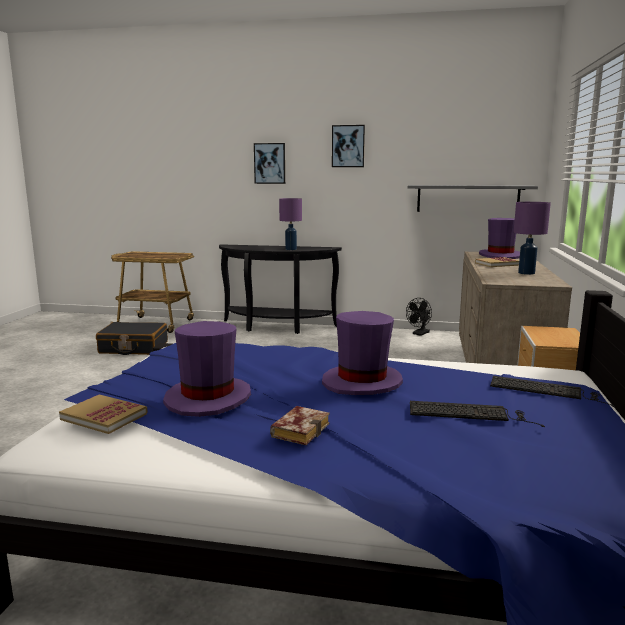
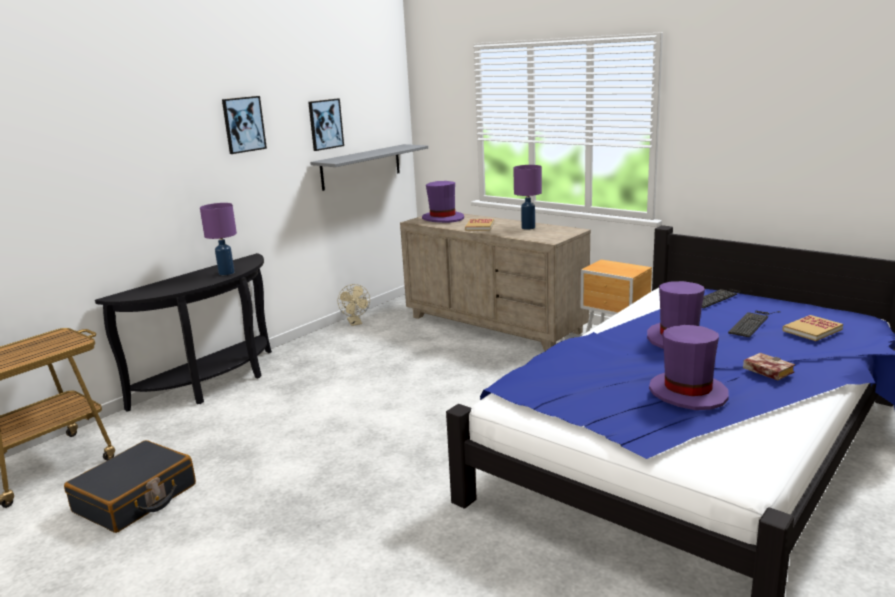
camera: 60 degrees left, 5 degrees up
book [59,395,148,434] -> book moved to [782,315,843,341]
picture [254,143,285,184] -> picture moved to [308,99,344,151]
black fan [406,298,432,336] -> beige fan [338,284,370,326]

